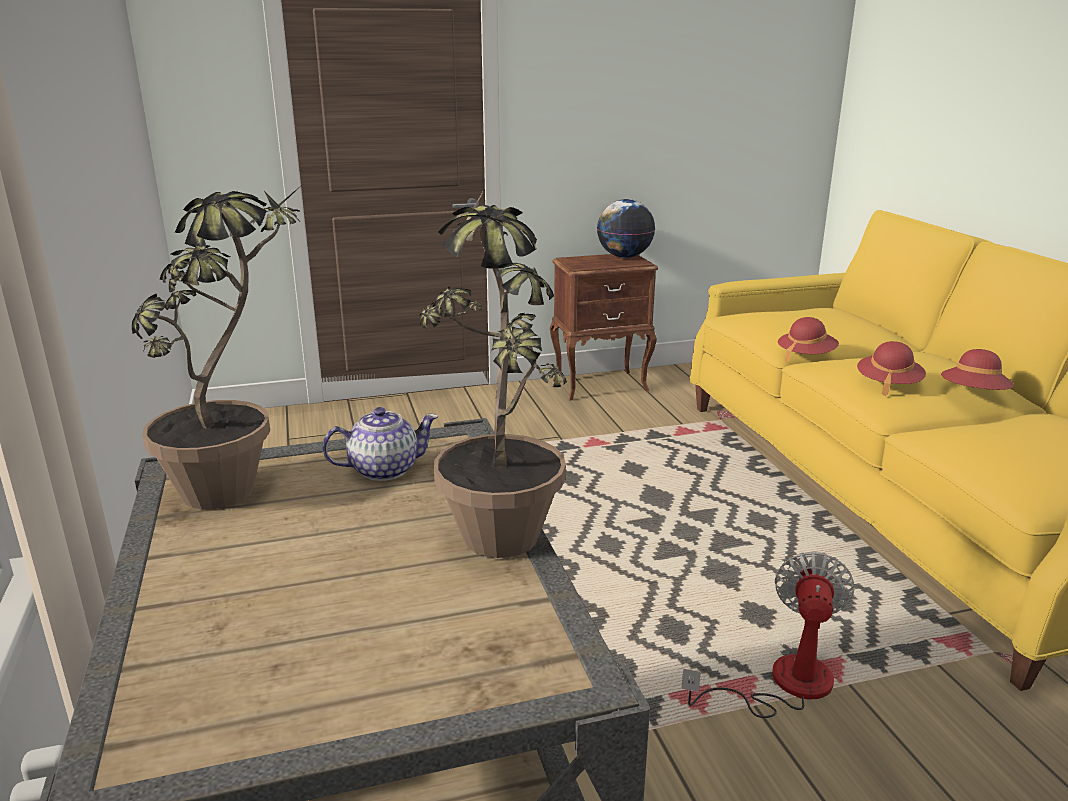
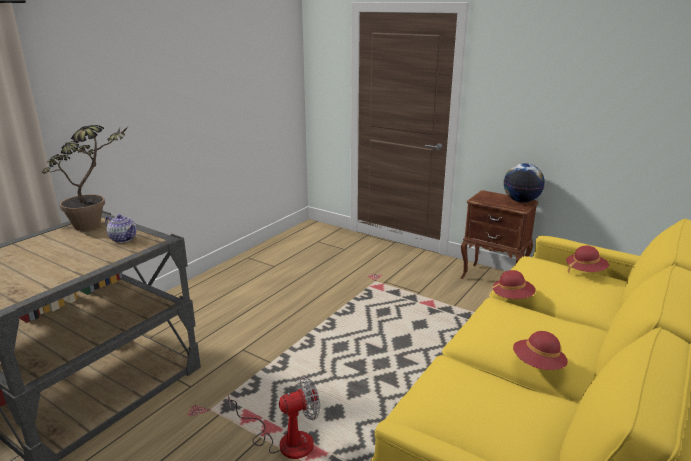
camera: 50 degrees right, 0 degrees up
potted plant [419,190,567,558] -> none
red hat [857,341,926,396] -> red hat moved to [566,245,609,273]

